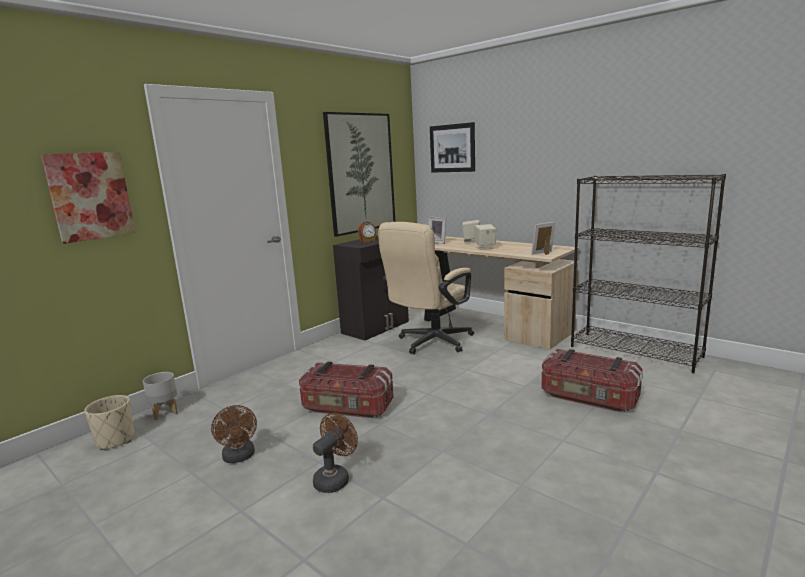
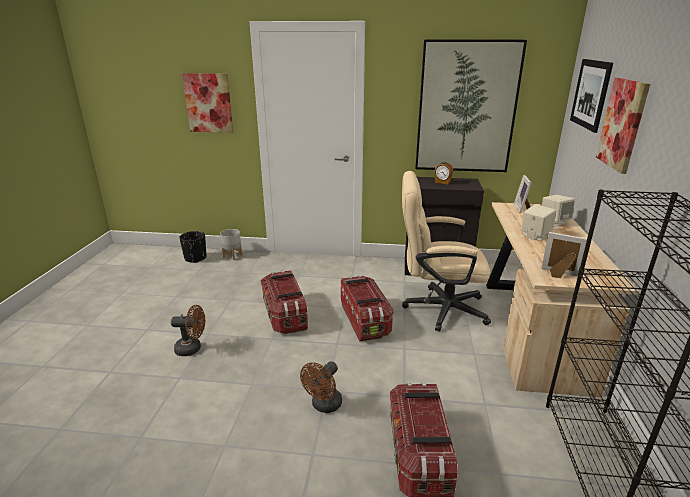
camera: 55 degrees right, 10 degrees up
beige planter [84,395,135,450] -> black planter [179,231,207,263]
brown fan [211,405,257,463] -> brown fan moved to [300,361,342,413]
none -> storage box [341,275,394,342]
none -> picture [596,78,650,174]

